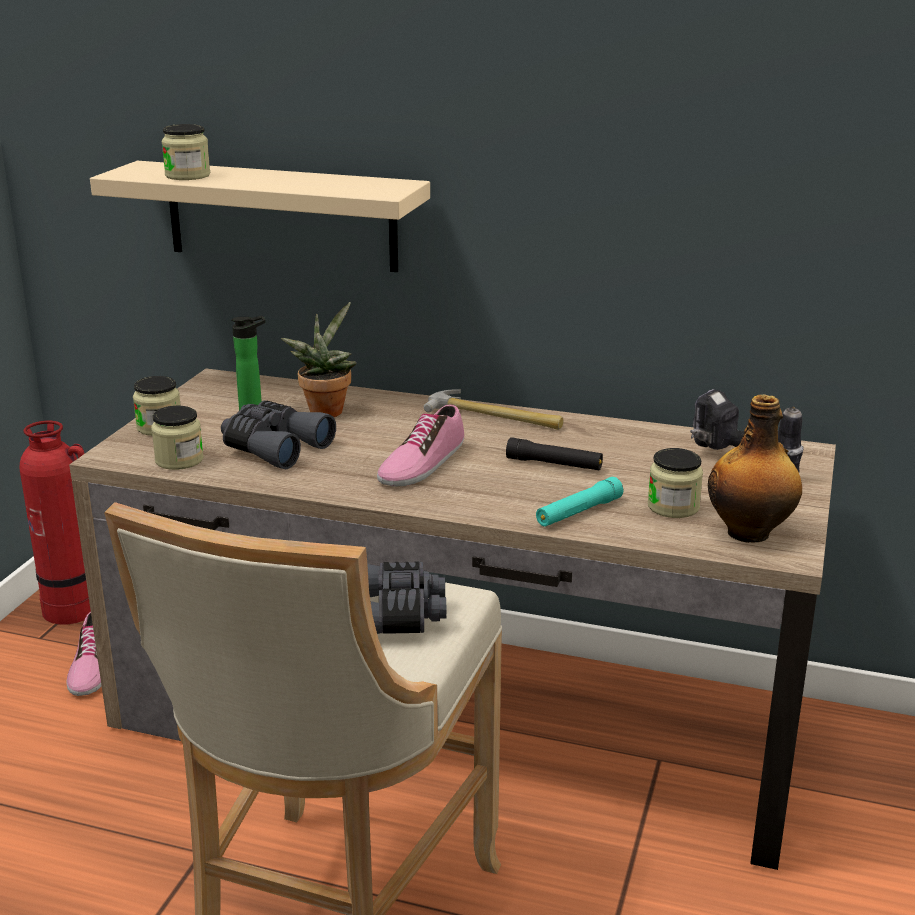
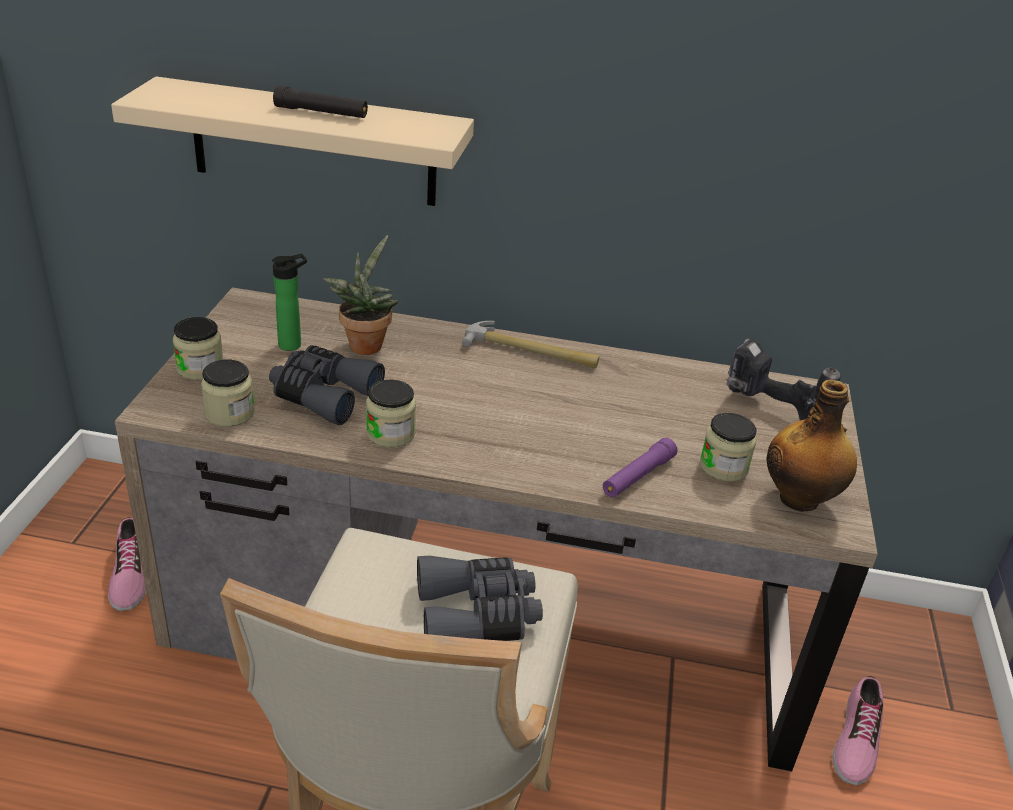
camera: 10 degrees left, 10 degrees up
fire extinguisher [19,421,91,624] -> none
jar [162,124,210,180] -> jar moved to [366,380,416,448]
shoe [377,404,464,487] -> shoe moved to [832,676,883,785]
black flashlight [506,437,603,470] -> black flashlight moved to [273,85,368,118]
turquoise flashlight [536,477,623,527] -> purple flashlight [603,438,678,497]

